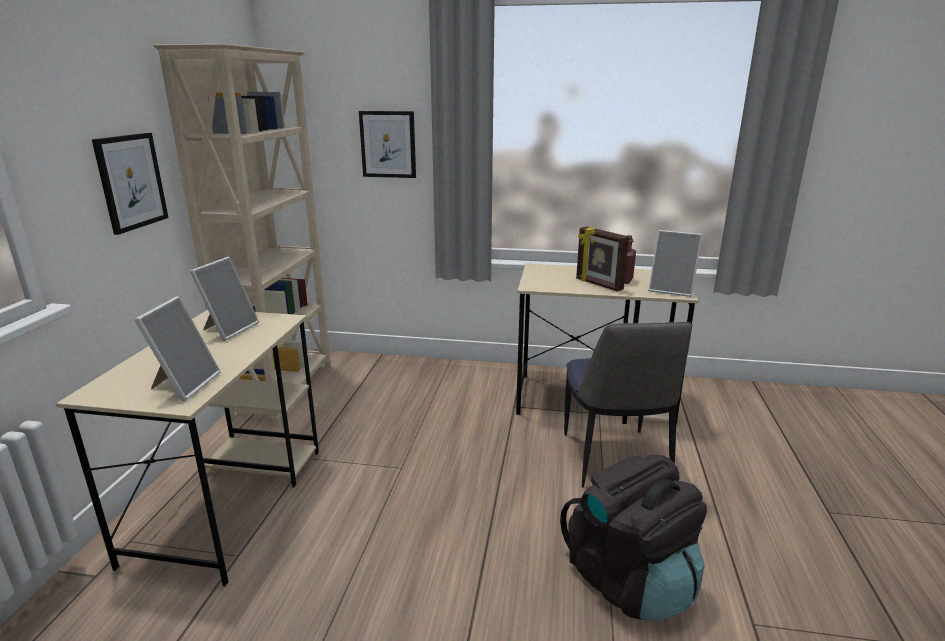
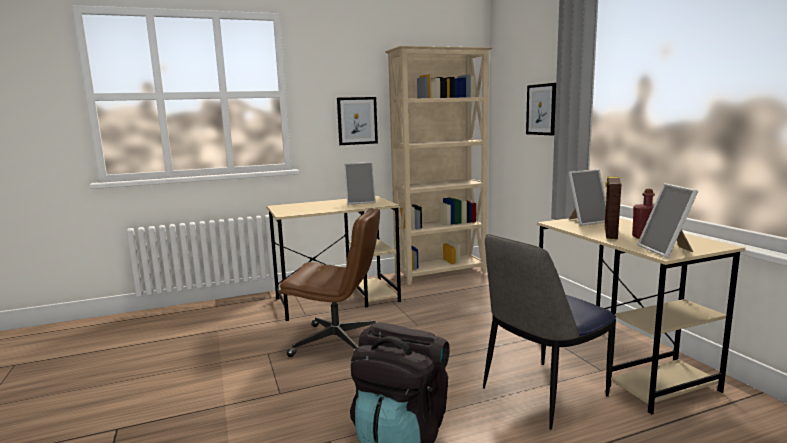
camera: 60 degrees right, 10 degrees down
picture frame [134,296,220,401] -> picture frame moved to [569,169,606,226]
none -> brown office chair [280,208,380,357]

